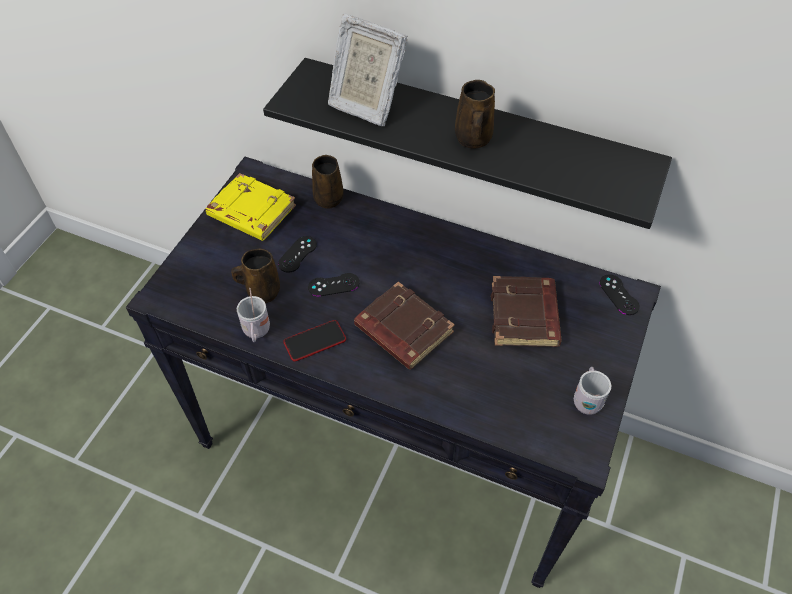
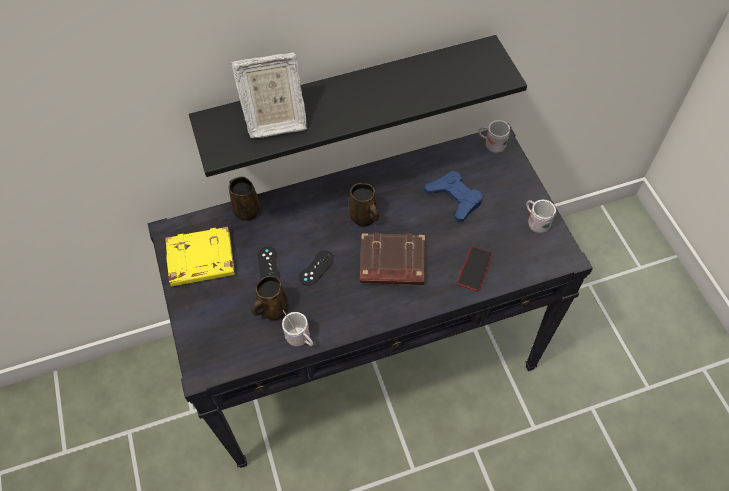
camera: 40 degrees left, 5 degrees up
phone [284,320,346,361] -> phone moved to [457,246,493,291]
brown mug [455,80,495,148] -> brown mug moved to [349,183,379,227]
brown book [491,276,562,347] -> blue game controller [424,171,483,222]
black game controller [600,274,640,315] -> white mug [478,120,513,153]

